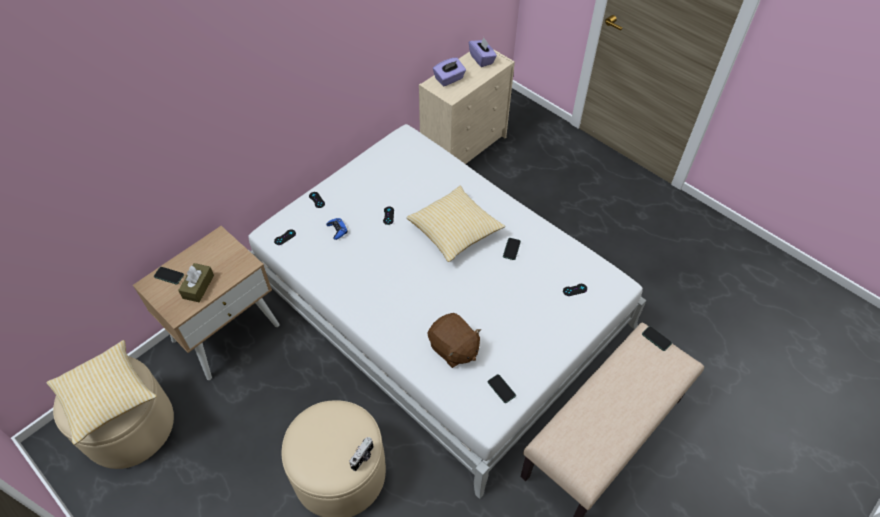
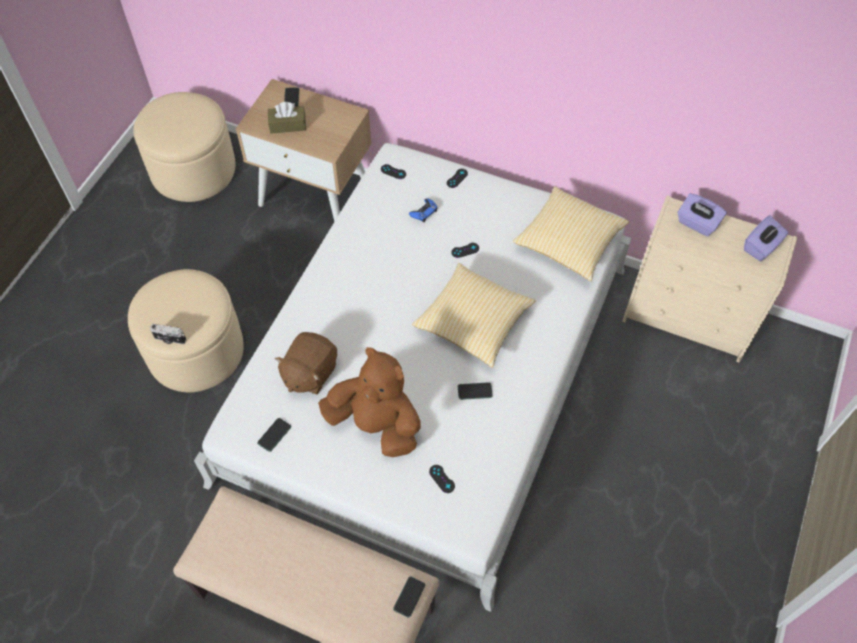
camera: 70 degrees right, 5 degrees up
pillow [46,340,157,445] -> pillow moved to [513,187,629,281]
none -> brown plush toy [318,347,421,457]

